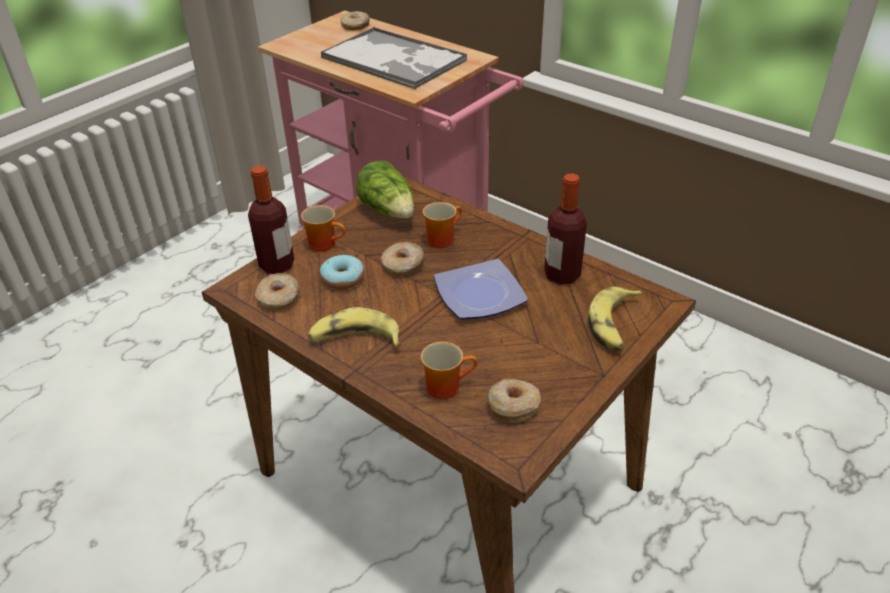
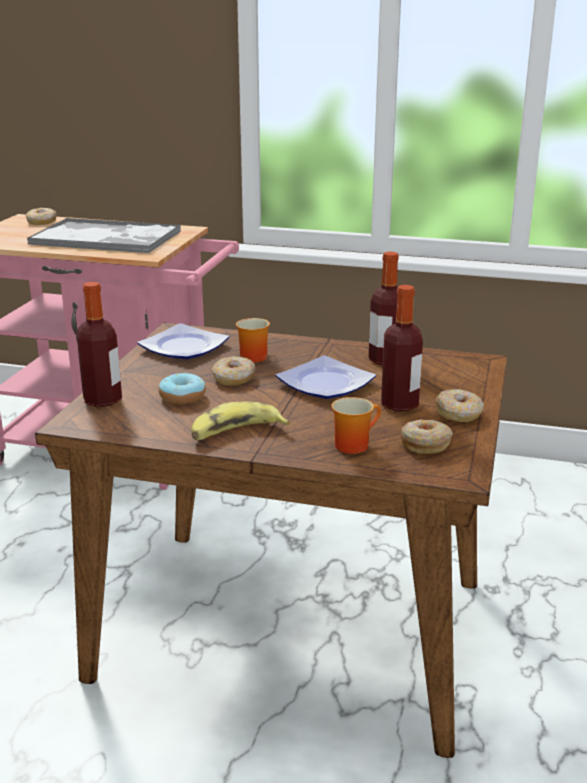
camera: 25 degrees left, 15 degrees down
donut [255,273,299,310] -> donut moved to [436,389,484,422]
mug [301,205,346,252] -> none
lettuce [356,160,414,219] -> plate [137,323,229,359]
banana [588,287,643,352] -> none
none -> bottle [381,285,423,411]

